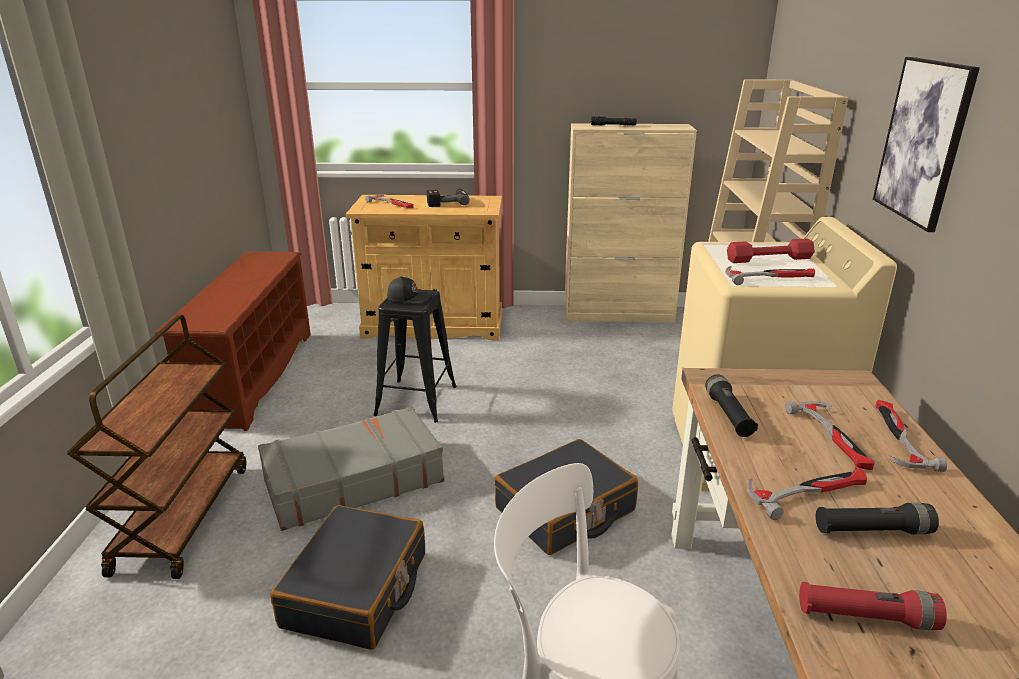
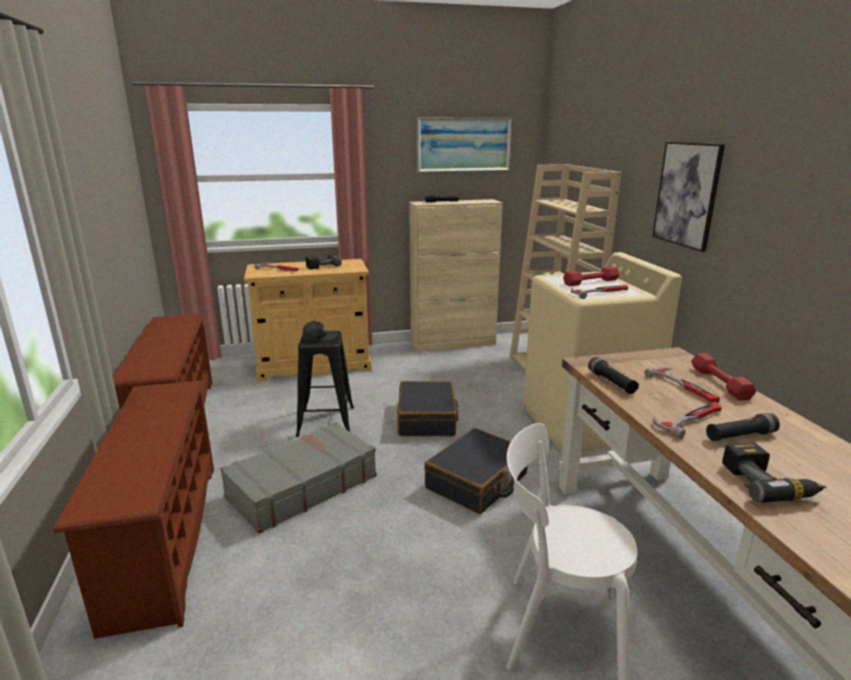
camera: 15 degrees left, 5 degrees down
brown cart [67,315,247,579] -> brown shoe rack [54,381,214,639]
black suitcase [270,505,425,650] -> black suitcase moved to [397,381,459,436]
red flashlight [799,582,947,630] -> power drill [722,443,826,502]
hammer [875,400,947,472] -> red dumbbell [691,353,756,401]
none -> picture [417,117,512,173]

